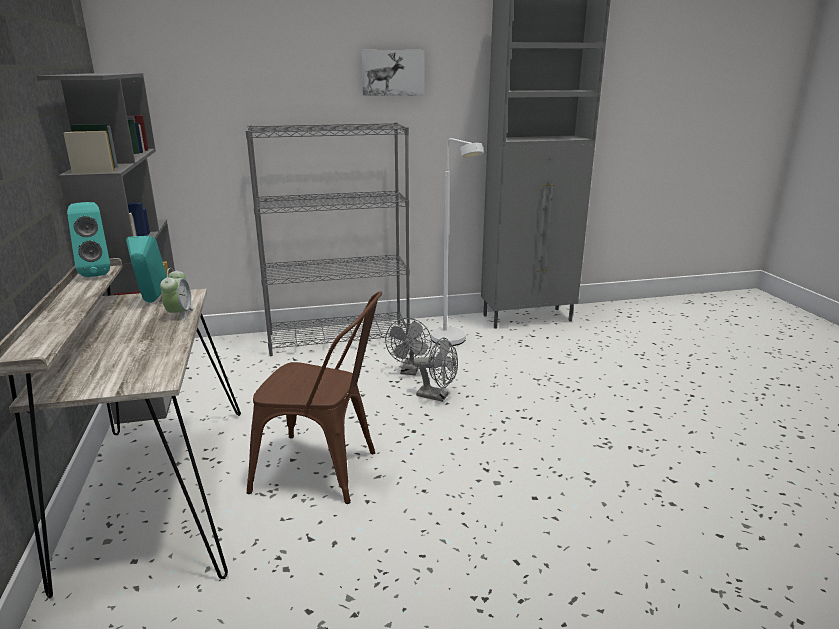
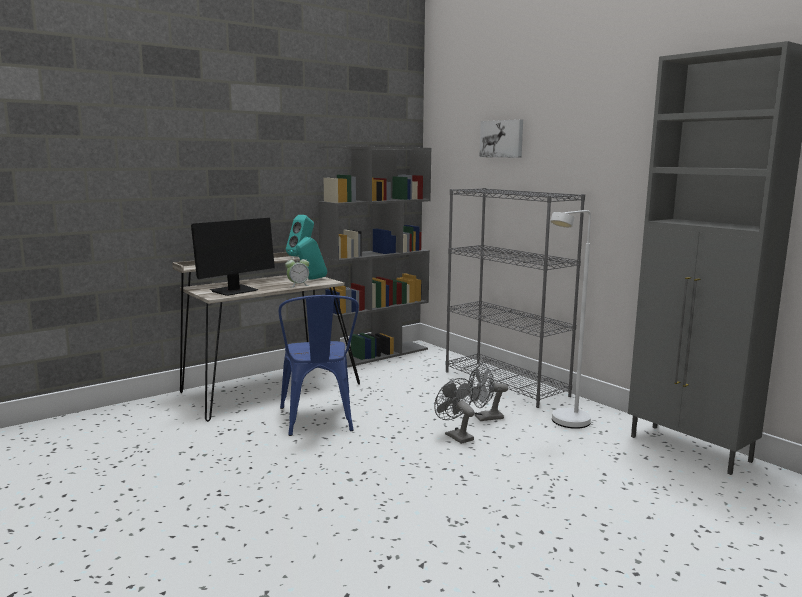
camera: 65 degrees right, 10 degrees down
brown chair [246,291,382,504] -> blue chair [278,295,359,436]
picture [361,50,424,96] -> picture moved to [479,119,523,158]
grey fan [413,337,458,402] -> grey fan turned 150 degrees clockwise [434,378,475,444]
none -> monitor [191,218,275,296]

